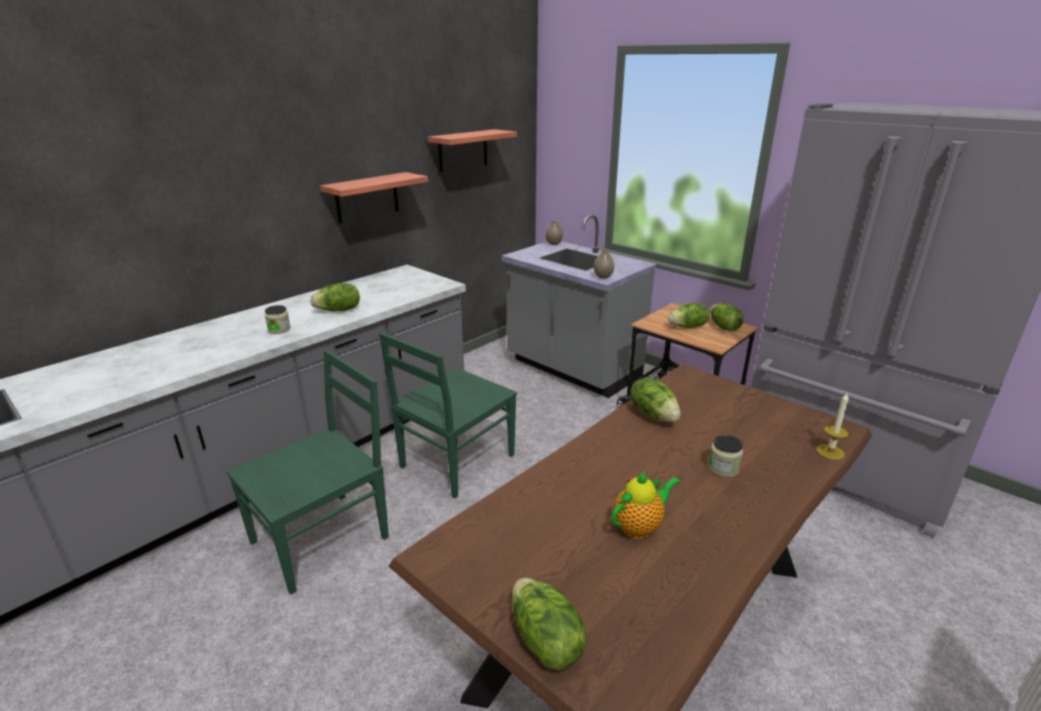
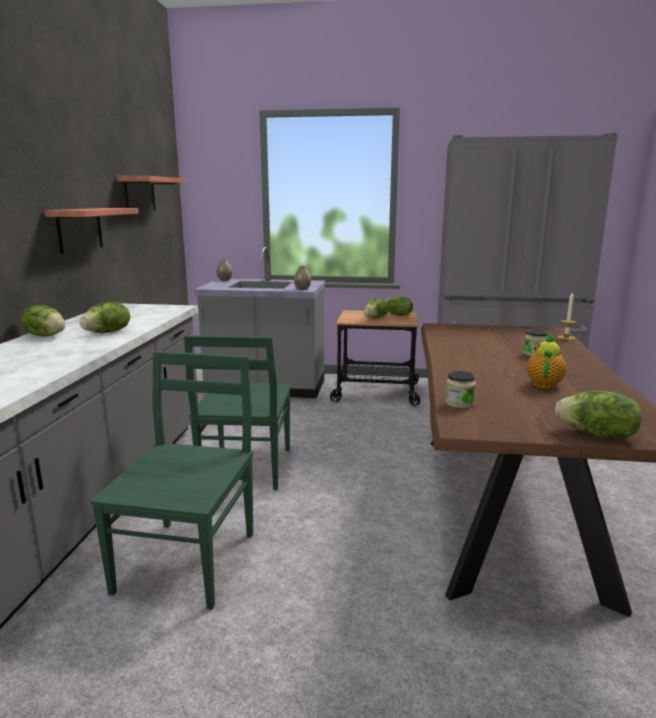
camera: 35 degrees left, 10 degrees down
jar [265,305,291,334] -> jar moved to [445,371,476,408]
lettuce [630,377,681,422] -> lettuce moved to [21,305,66,336]

